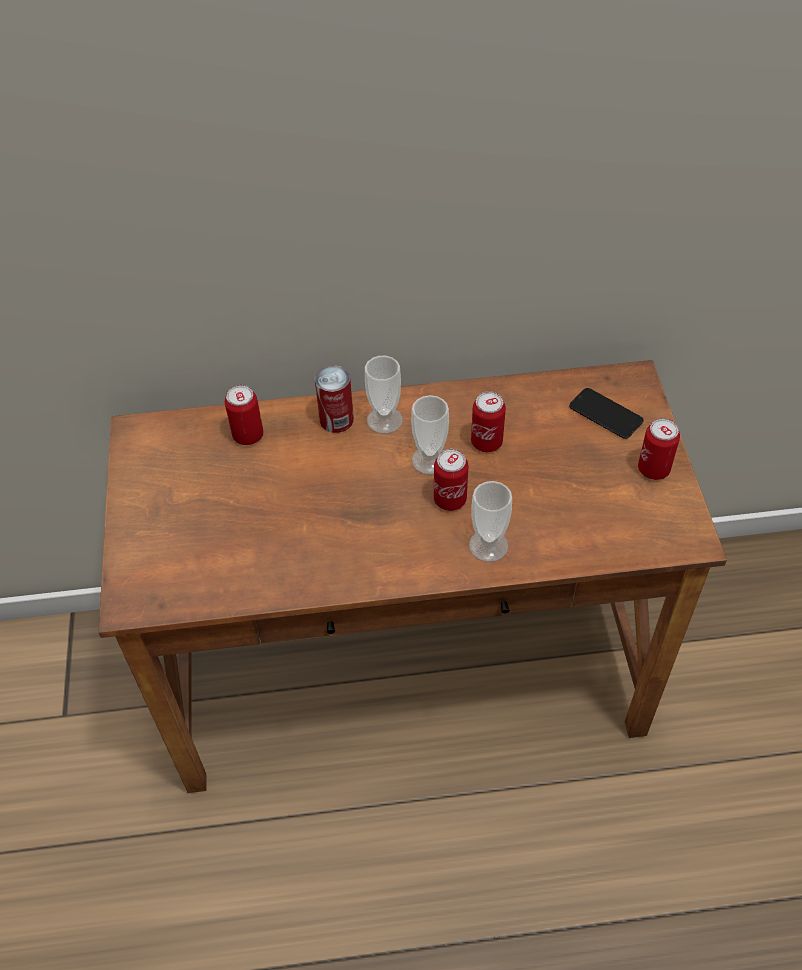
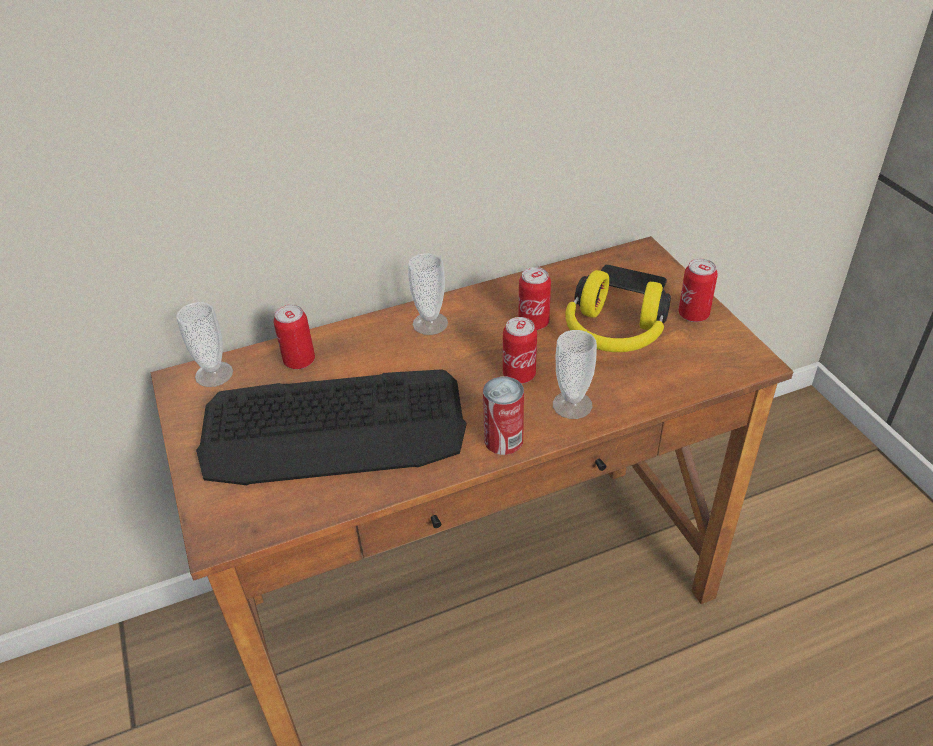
camera: 15 degrees left, 10 degrees down
can [315,366,354,433] -> can moved to [483,376,524,455]
cup [411,395,449,475] -> cup moved to [176,302,233,387]
none -> keyboard [196,369,466,485]
none -> yellow headphones [565,270,671,352]

